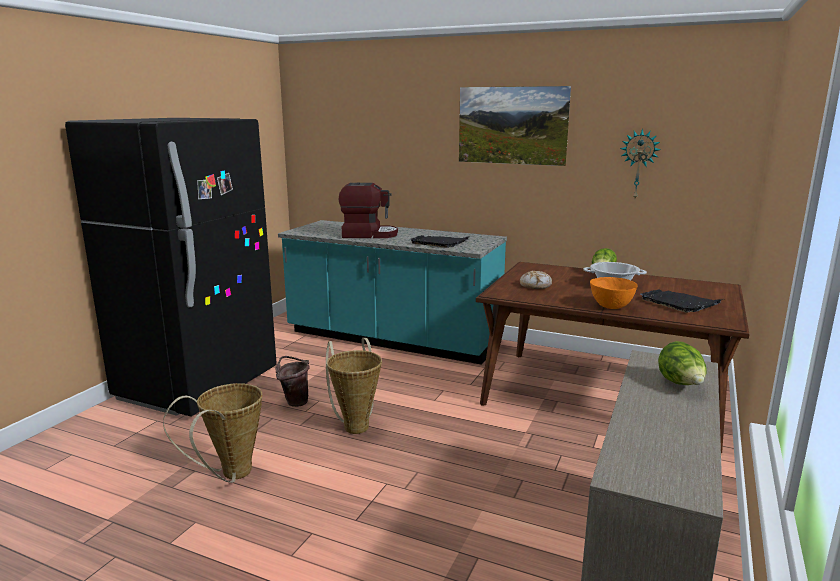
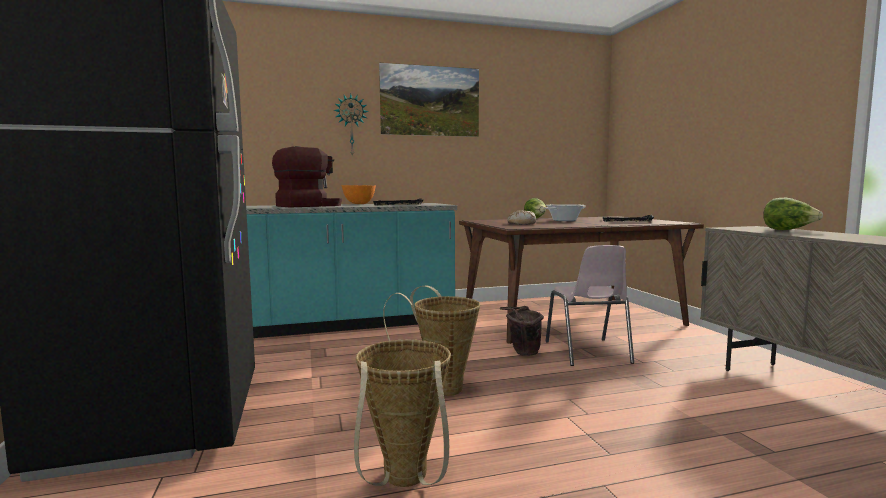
camera: 40 degrees left, 10 degrees down
brown bucket [275,356,310,407] -> brown bucket moved to [500,306,544,356]
orange bowl [590,277,638,309] -> orange bowl moved to [342,185,376,204]
wall clock [620,129,661,199] -> wall clock moved to [334,94,368,157]
none -> pink chair [546,245,634,366]

